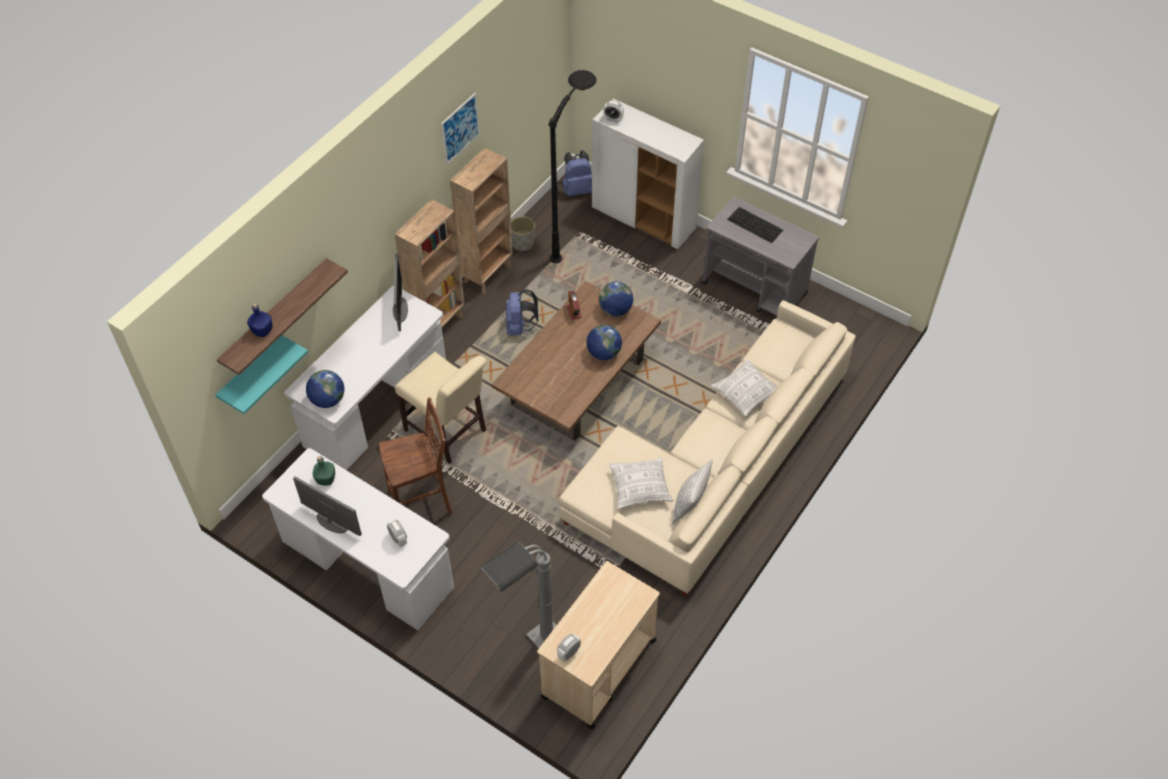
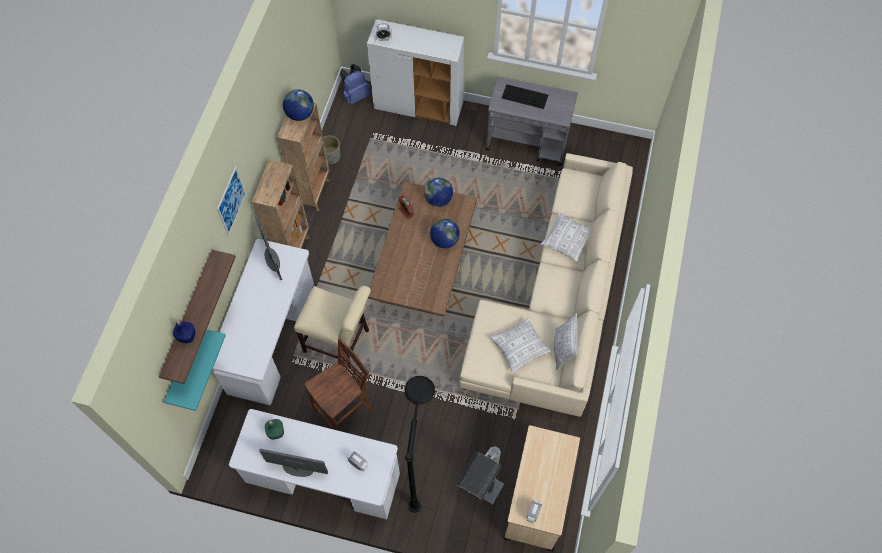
camera: 20 degrees left, 10 degrees up
globe [306,370,344,408] -> globe moved to [283,89,314,121]
picture [441,93,480,165] -> picture moved to [217,166,246,235]
blue backpack [506,289,538,335] -> none
black floor lamp [549,70,596,263] -> black floor lamp moved to [404,376,435,513]

